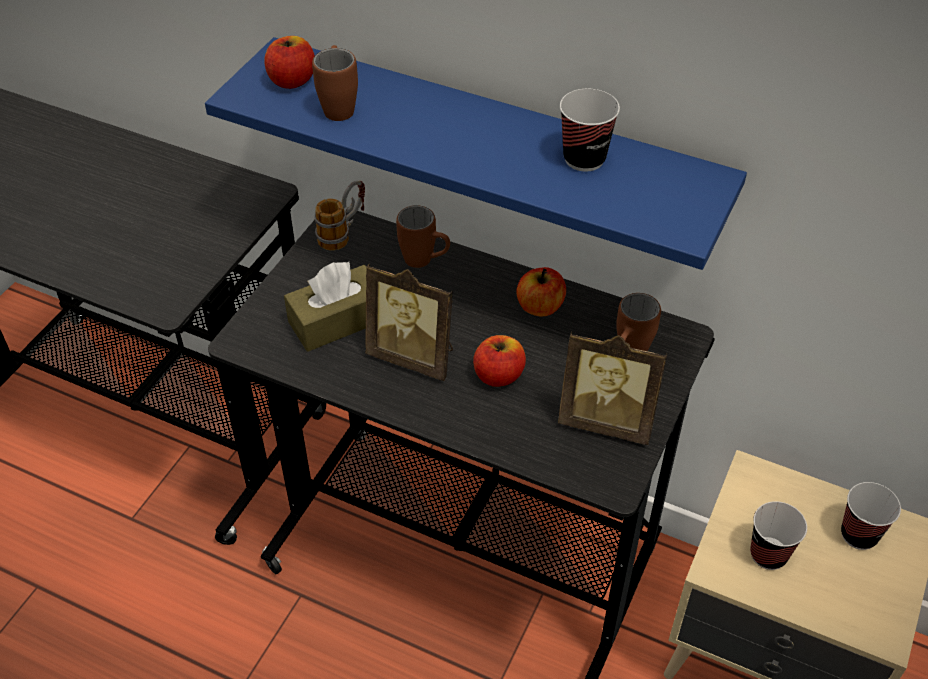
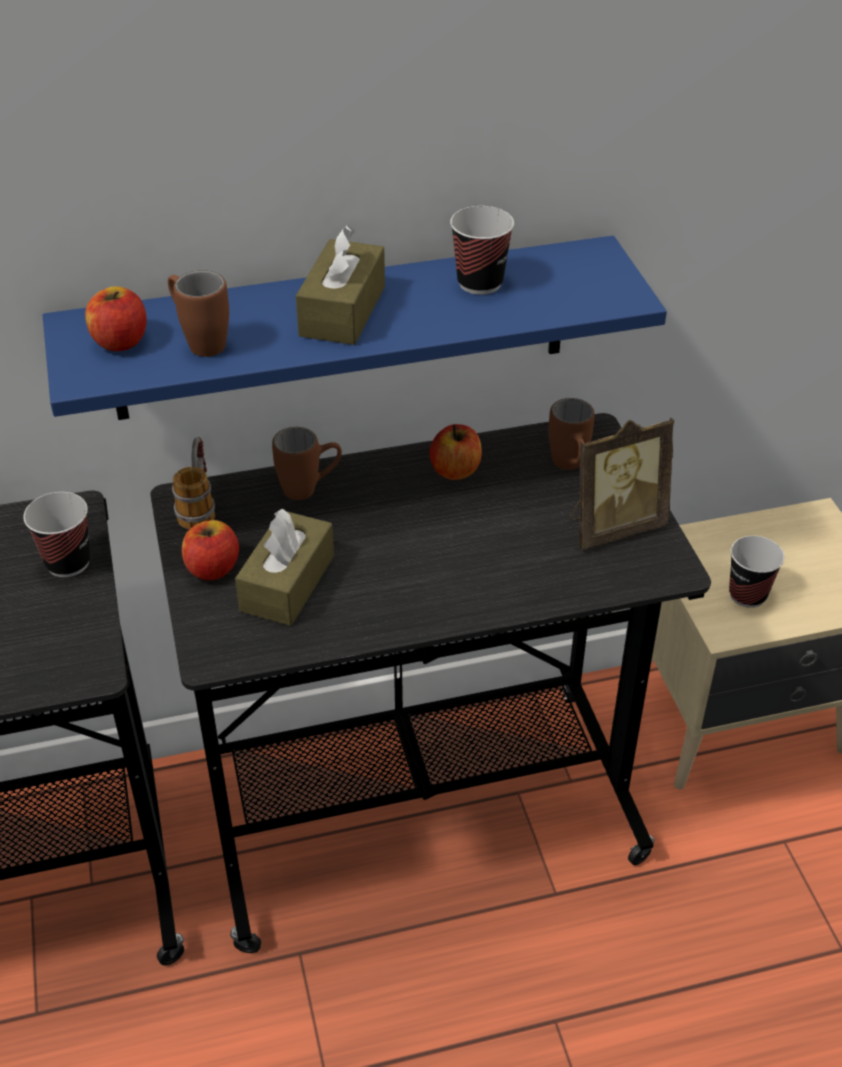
camera: 40 degrees left, 5 degrees down
picture frame [365,263,453,381] -> none
apple [473,335,526,387] -> apple moved to [182,520,239,580]
cup [841,482,901,550] -> cup moved to [23,492,90,577]
none -> brown tissue box [296,225,385,345]

